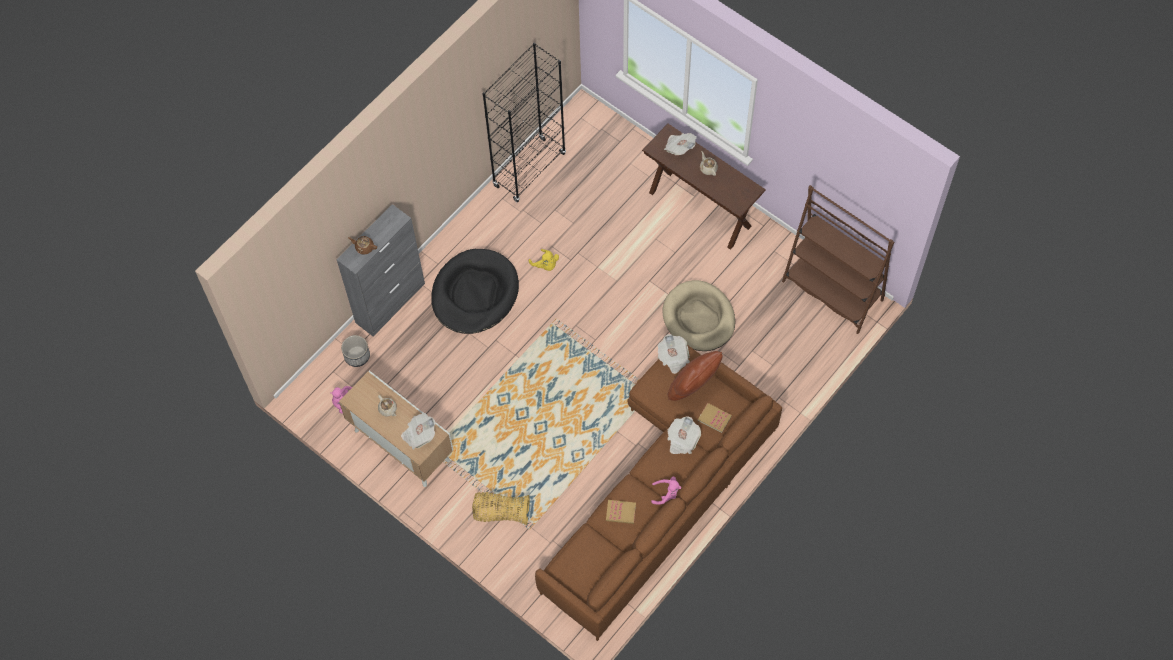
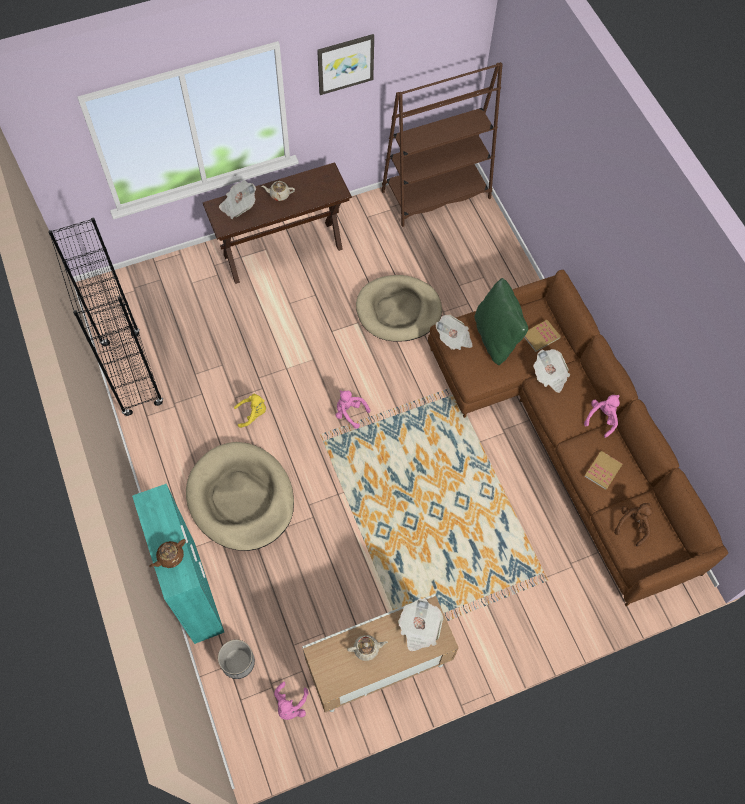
camera: 65 degrees left, 0 degrees up
grey cabinet [337,204,425,336] -> turquoise cabinet [132,484,224,644]
black dog bed [431,249,519,334] -> beige dog bed [186,442,294,551]
basket [472,492,529,525] -> none
brown pillow [668,351,723,401] -> green pillow [474,278,528,365]
none -> picture [317,34,374,95]
none -> pink plush toy [335,390,370,429]
none -> brown plush toy [614,503,652,547]

